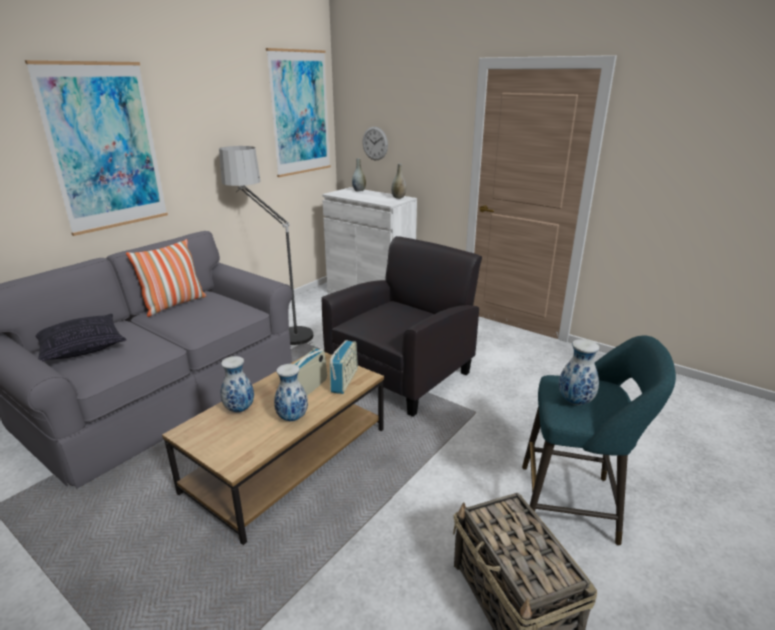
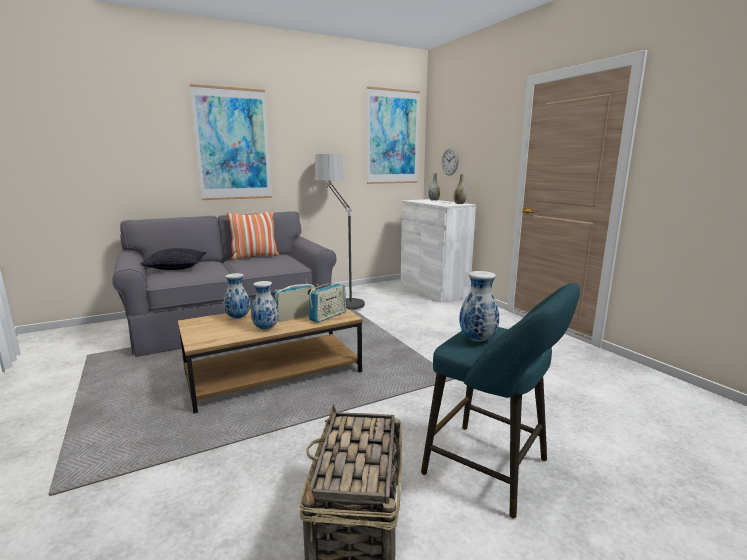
camera: 25 degrees right, 10 degrees down
black armchair [322,236,482,417] -> none

